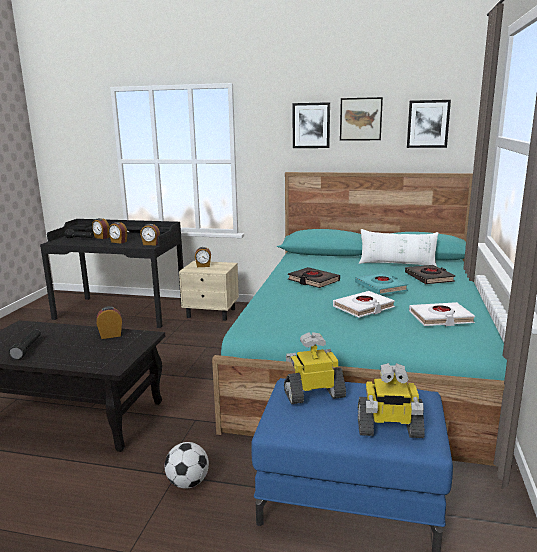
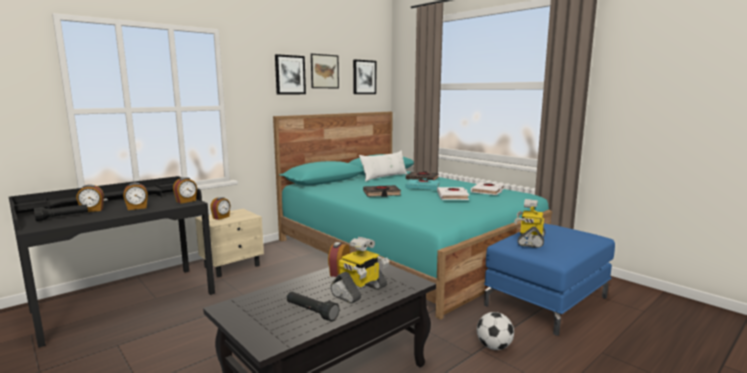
camera: 55 degrees left, 5 degrees down
toy robot [358,363,425,438] -> toy robot moved to [330,237,390,304]

